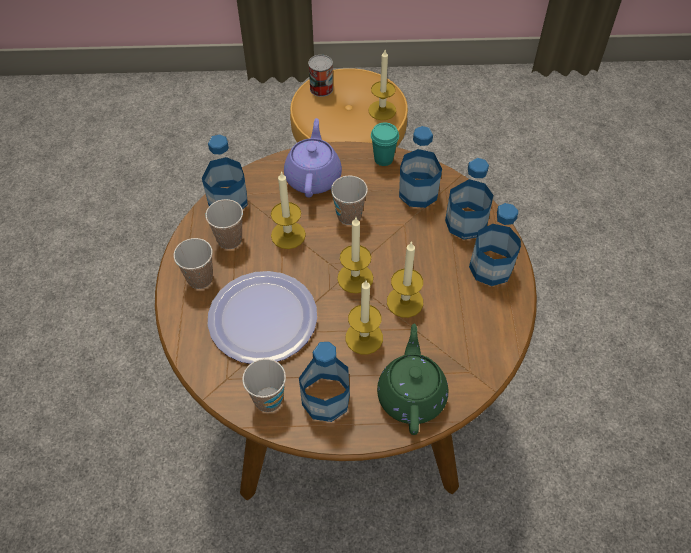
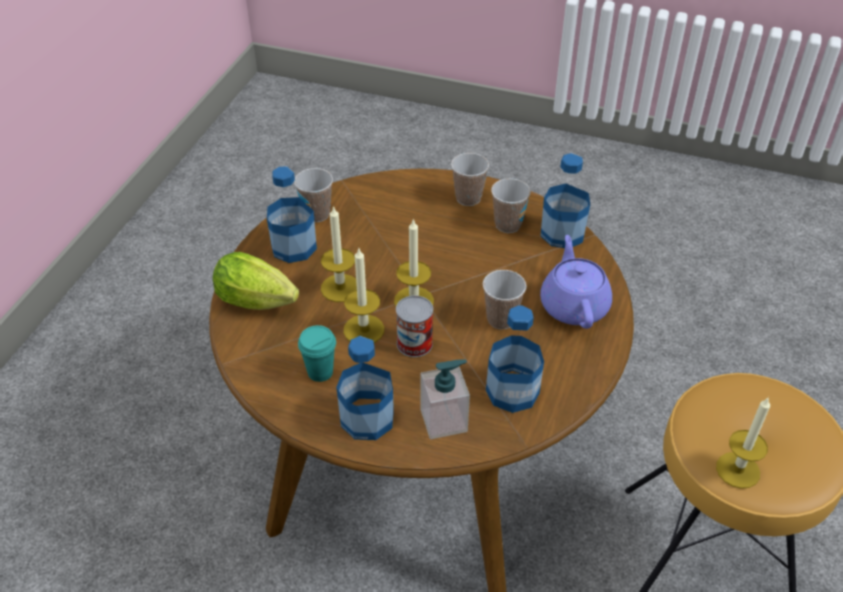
camera: 110 degrees right, 10 degrees down
plate [208,271,317,364] -> none
candle [271,171,306,249] -> none
purple teapot [284,118,342,198] -> purple teapot turned 120 degrees counterclockwise [540,235,612,329]
can [308,55,333,97] -> can moved to [396,295,433,357]
turquoise cup [371,123,399,166] -> turquoise cup moved to [298,325,336,382]
green teapot [377,324,448,435] -> lettuce [213,252,299,310]
bottle [445,158,493,240] -> soap dispenser [421,359,470,439]

